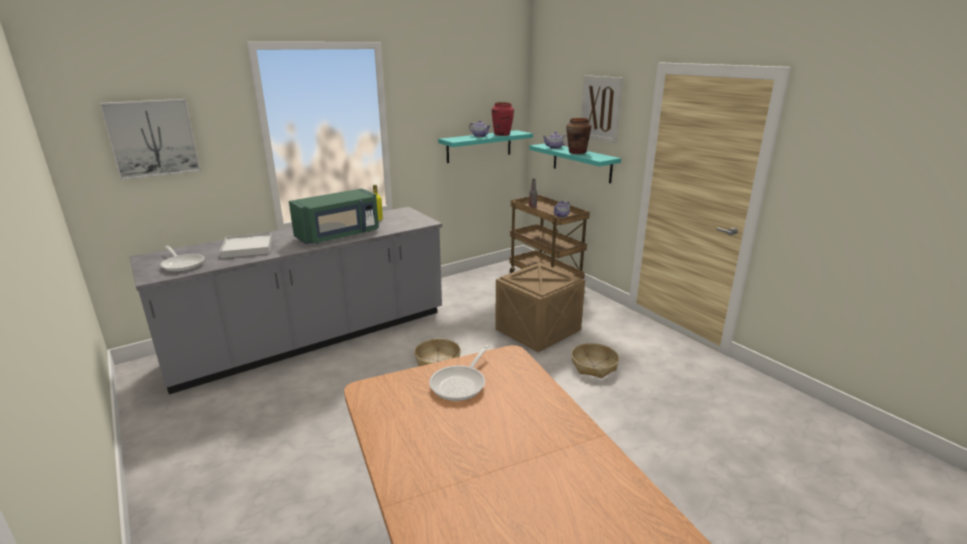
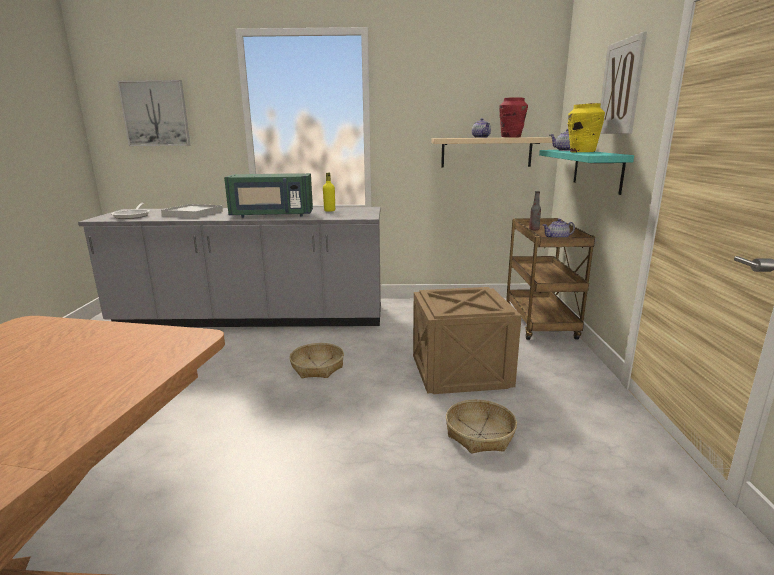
camera: 35 degrees right, 5 degrees down
frying pan [429,345,489,401] -> none
turquoise shelf [438,130,533,163] -> beige shelf [431,137,552,167]
brown vase [566,118,591,154] -> yellow vase [568,103,605,152]

